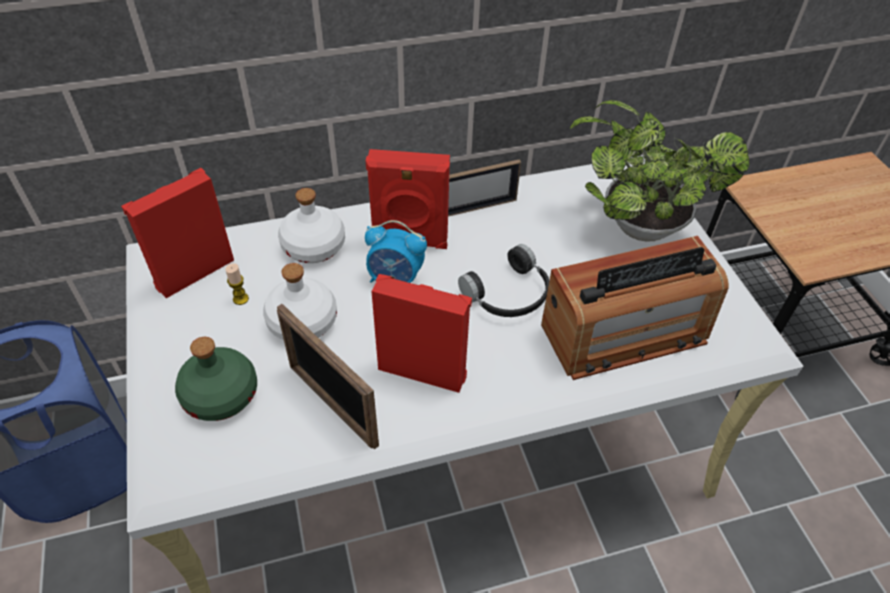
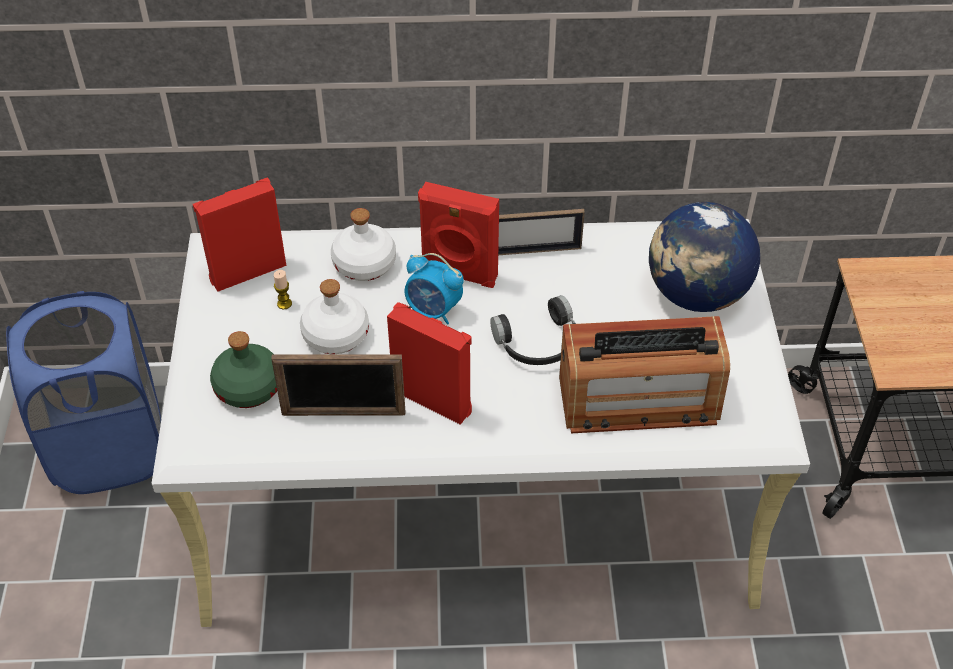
camera: 15 degrees right, 0 degrees up
picture frame [277,304,379,449] -> picture frame turned 60 degrees counterclockwise [271,354,405,416]
potted plant [570,100,749,242] -> globe [649,202,760,312]

